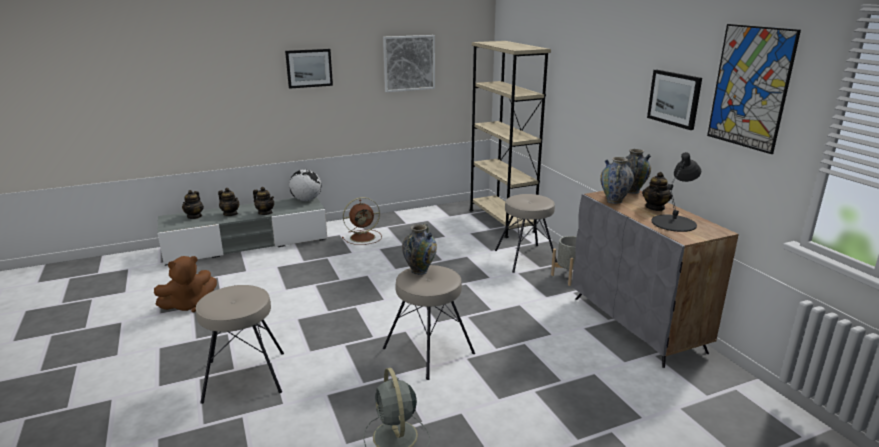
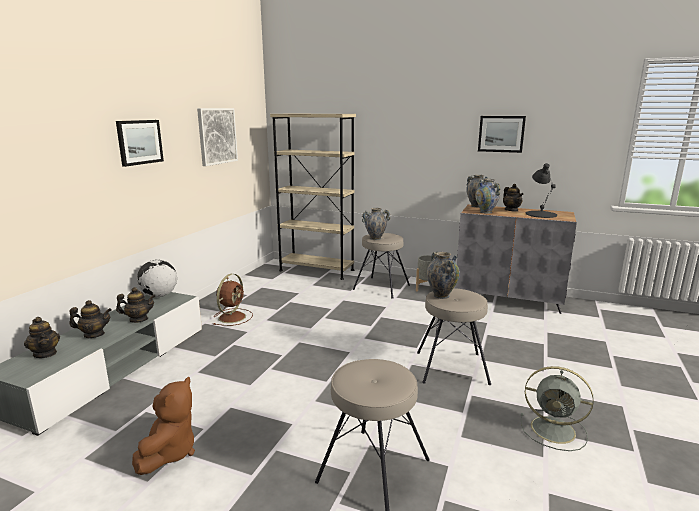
camera: 45 degrees left, 5 degrees down
picture [707,24,801,154] -> none
none -> vase [362,208,390,240]

